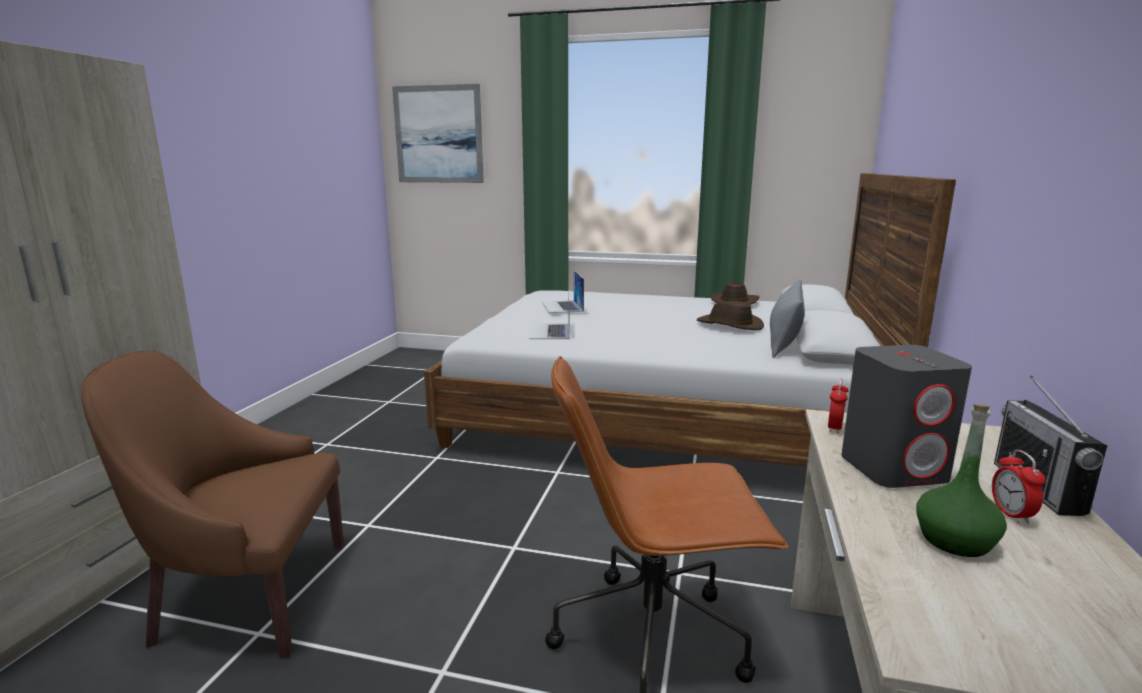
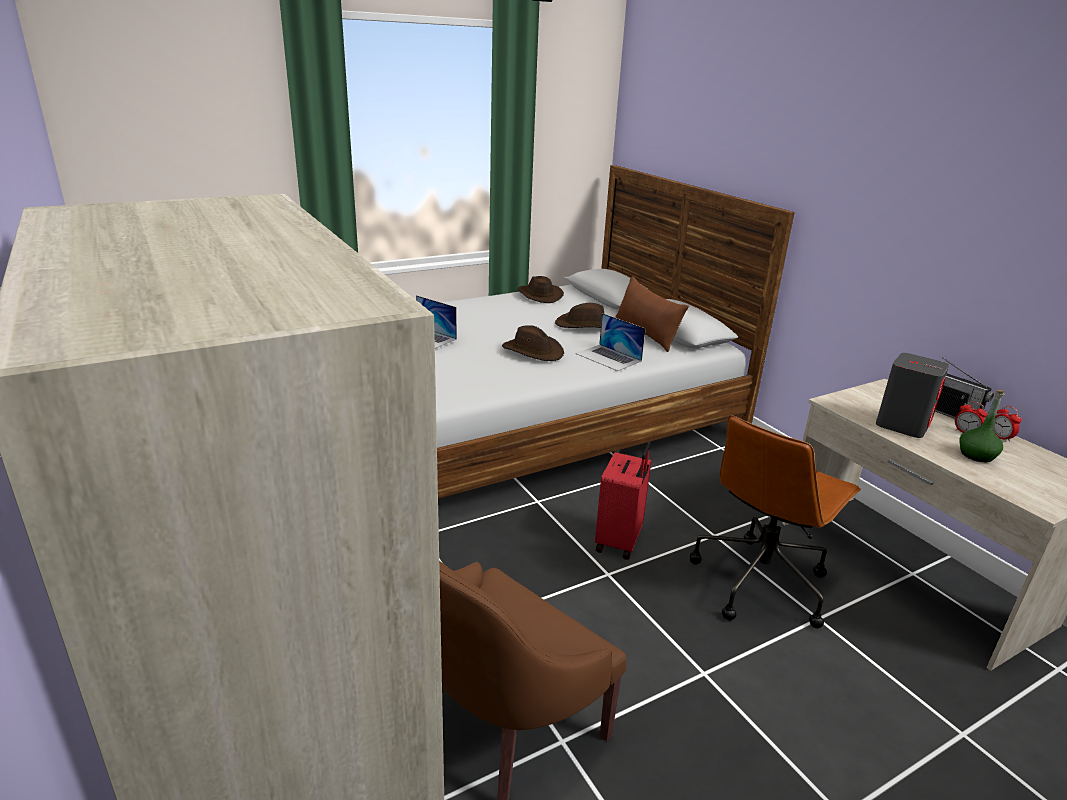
camera: 45 degrees left, 10 degrees up
picture [392,84,484,183] -> none
laptop [529,290,570,339] -> laptop moved to [576,313,646,371]
grey pillow [770,279,805,358] -> brown pillow [615,276,689,352]
alarm clock [828,379,849,433] -> alarm clock moved to [993,406,1021,442]
none -> brown hat [502,325,564,361]
none -> red suitcase [595,444,651,560]

